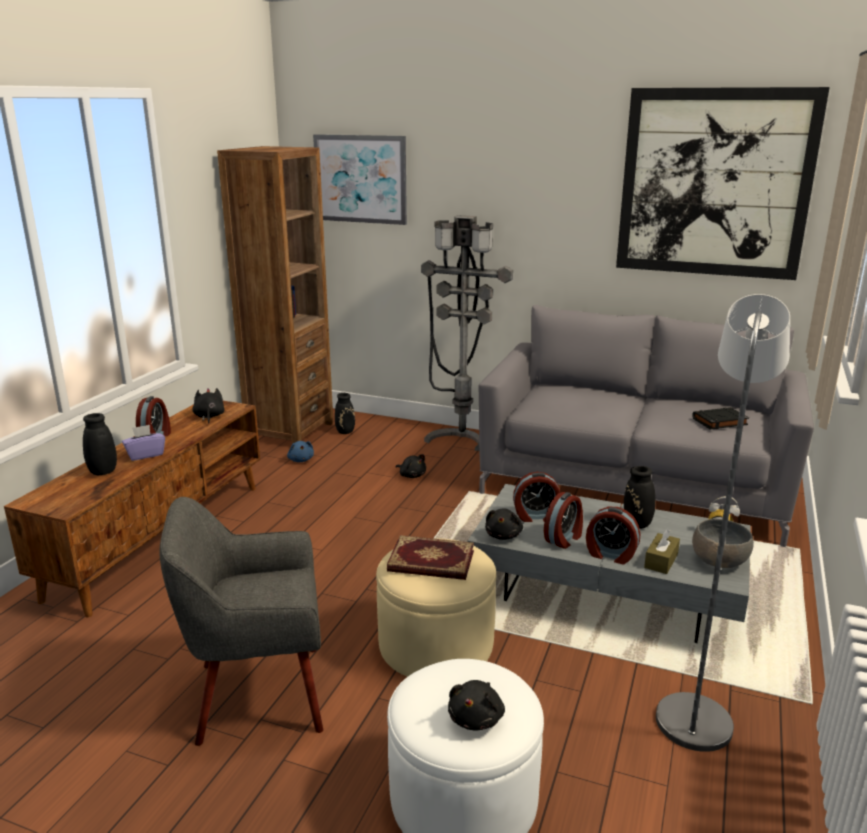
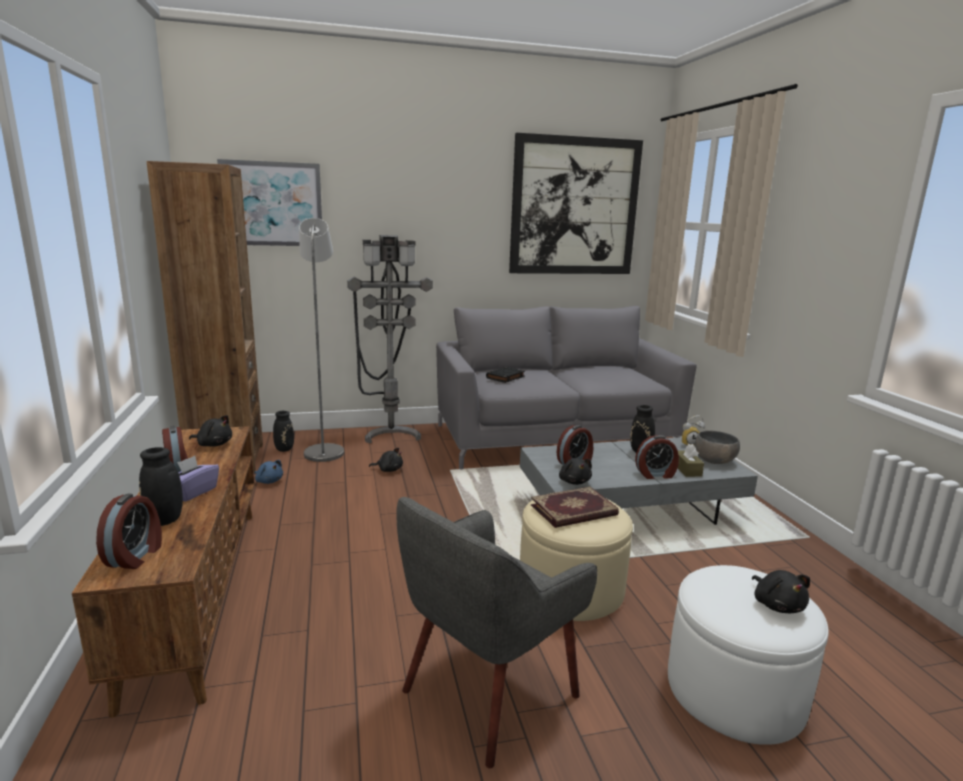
camera: 35 degrees left, 5 degrees down
black plush toy [192,388,225,423] -> black plush toy turned 150 degrees clockwise [189,415,232,447]
alarm clock [544,492,583,549] -> alarm clock moved to [96,494,162,569]
grey floor lamp [656,294,790,752] -> grey floor lamp moved to [299,218,344,462]
black book [692,407,749,430] -> black book moved to [486,367,525,383]

